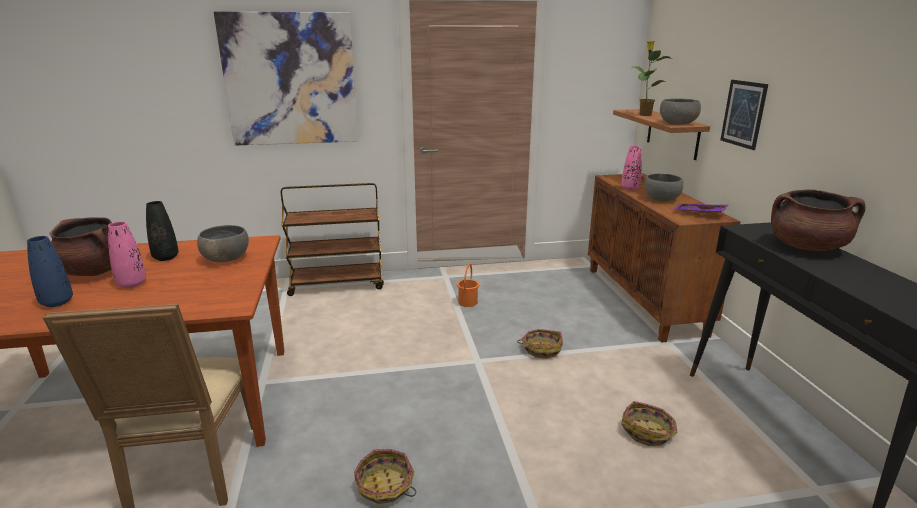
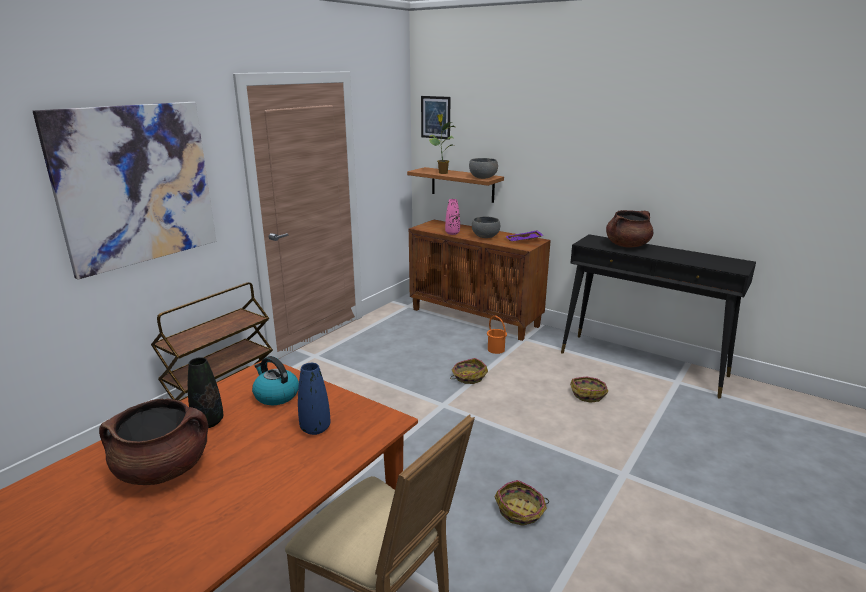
camera: 45 degrees left, 0 degrees up
blue vase [27,236,73,307] -> blue vase moved to [298,363,330,435]
pink vase [108,222,146,288] -> none
grey bowl [197,225,249,262] -> kettle [252,356,299,405]
orange bucket [457,264,479,307] -> orange bucket moved to [487,316,507,354]
picture [720,80,768,150] -> picture moved to [421,96,450,140]

